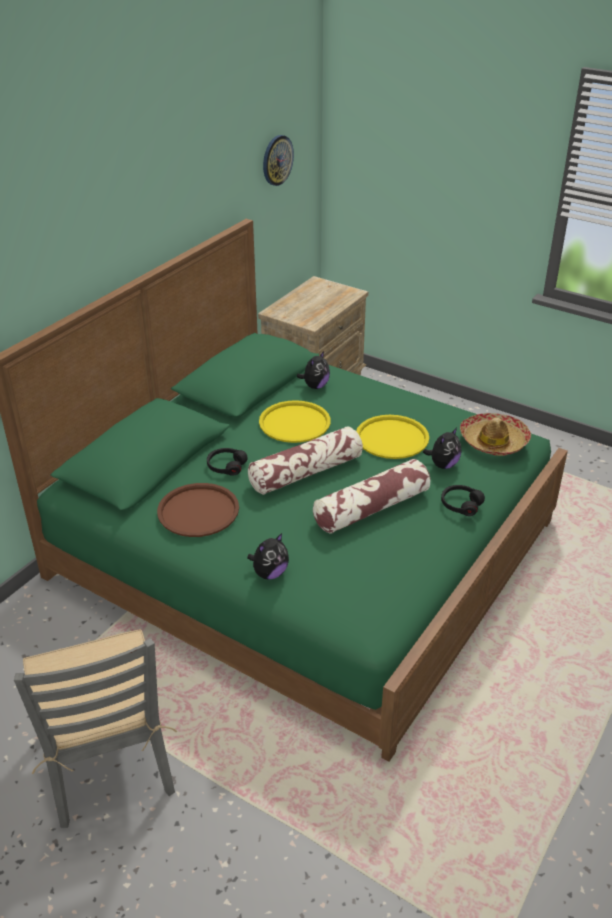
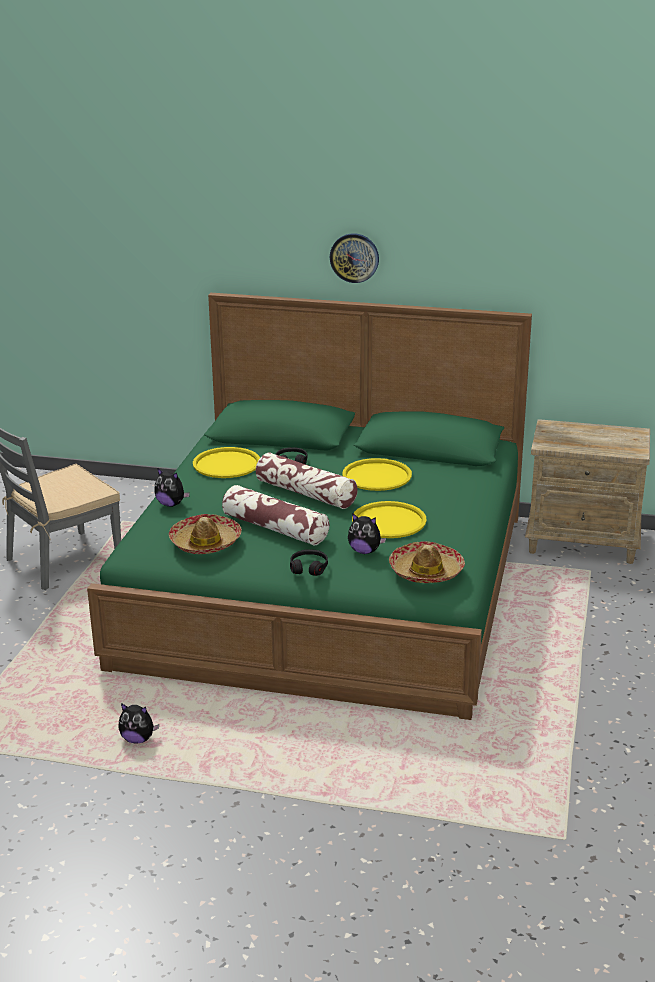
camera: 70 degrees right, 10 degrees down
brown tray [157,483,239,537] -> yellow tray [193,447,260,478]
wall clock [263,135,294,186] -> wall clock moved to [330,233,379,283]
plush toy [296,351,330,389] -> plush toy moved to [118,703,159,744]
none -> hat [169,514,242,554]

